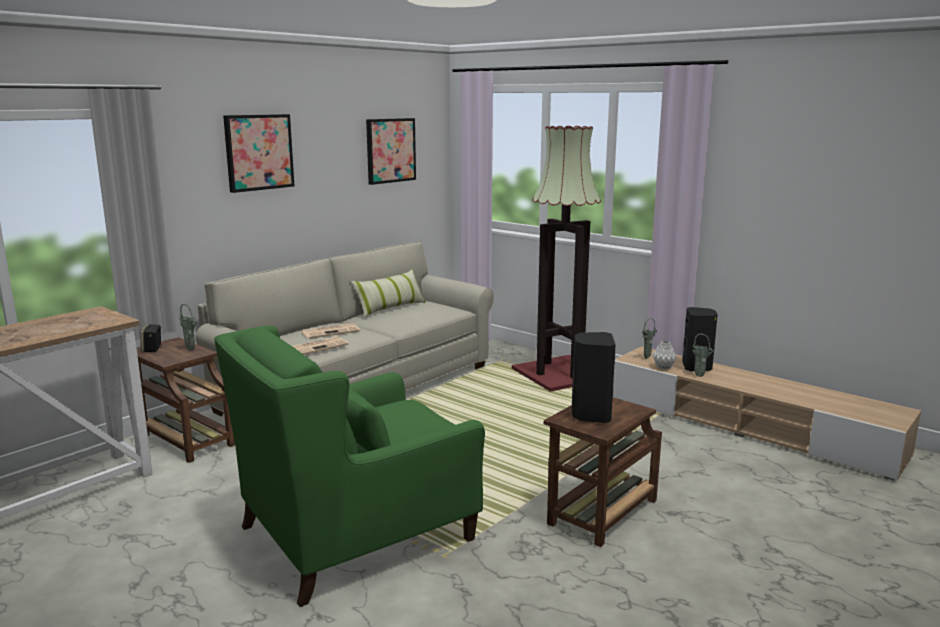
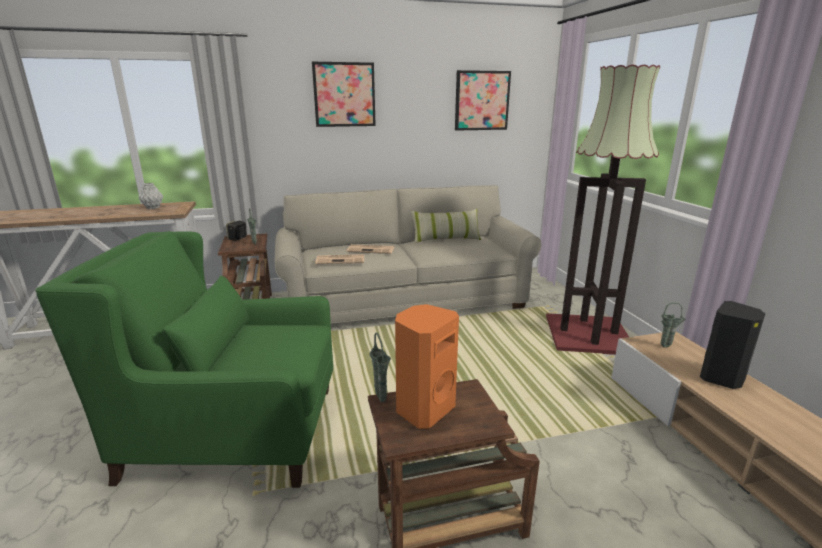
camera: 35 degrees right, 5 degrees up
black speaker [572,332,616,423] -> orange speaker [395,304,459,429]
grey vase [652,341,677,370] -> grey vase moved to [139,183,163,209]
green vase [692,334,713,377] -> green vase moved to [369,332,391,402]

